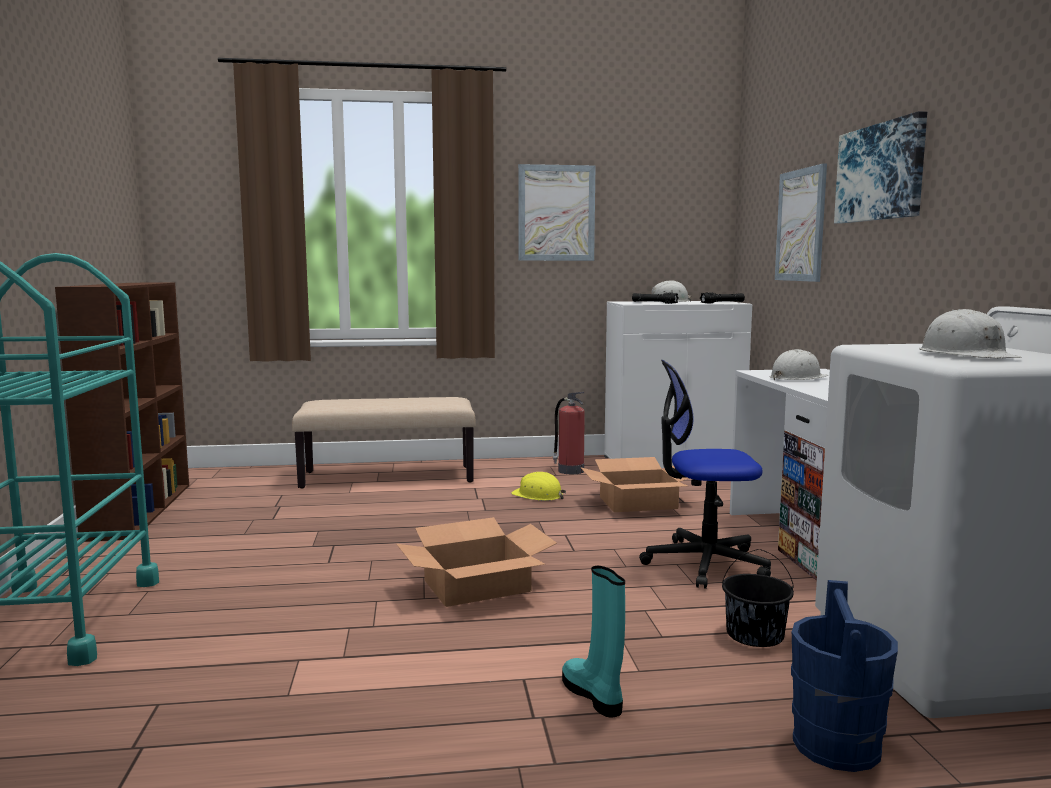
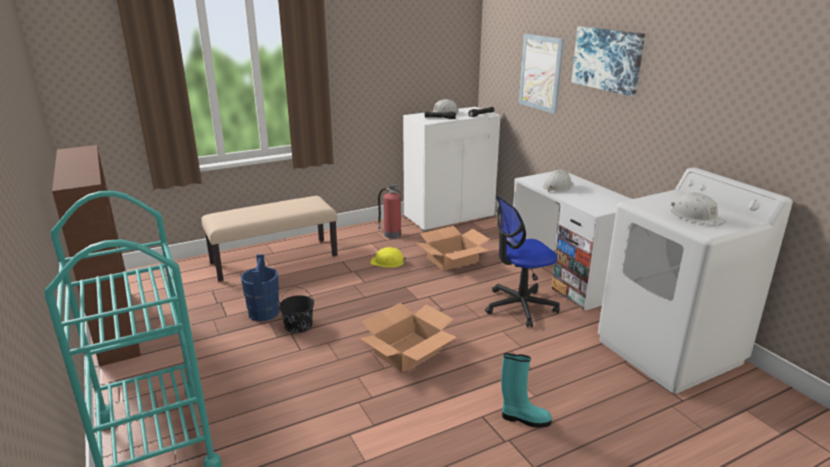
camera: 20 degrees left, 15 degrees up
picture [518,164,595,261] -> none
turquoise boot [562,566,625,718] -> turquoise boot turned 150 degrees clockwise [501,353,552,428]
black bucket [722,549,794,647] -> black bucket moved to [279,287,314,333]
blue bucket [791,580,898,772] -> blue bucket moved to [240,254,280,321]

